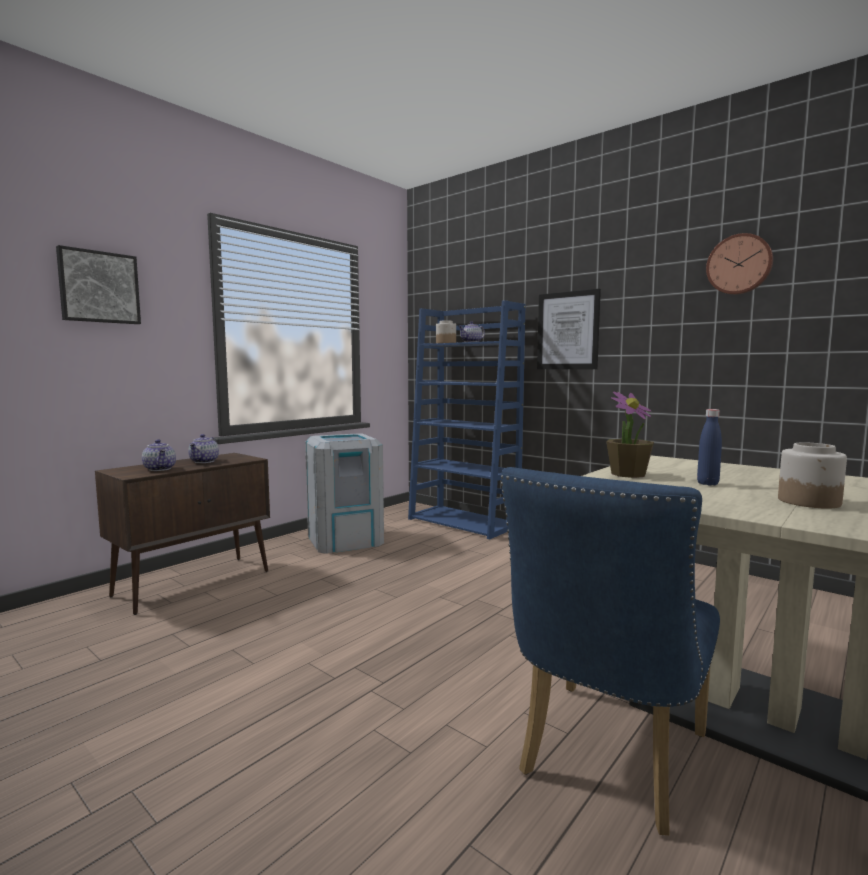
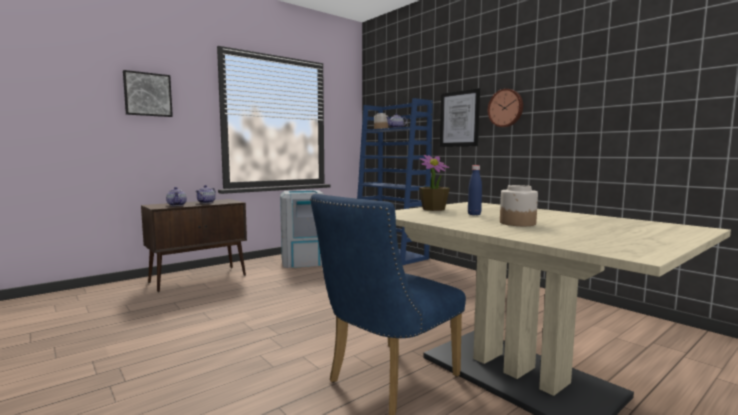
camera: 10 degrees right, 0 degrees up
wall clock [706,233,773,295] -> wall clock moved to [488,89,523,127]

